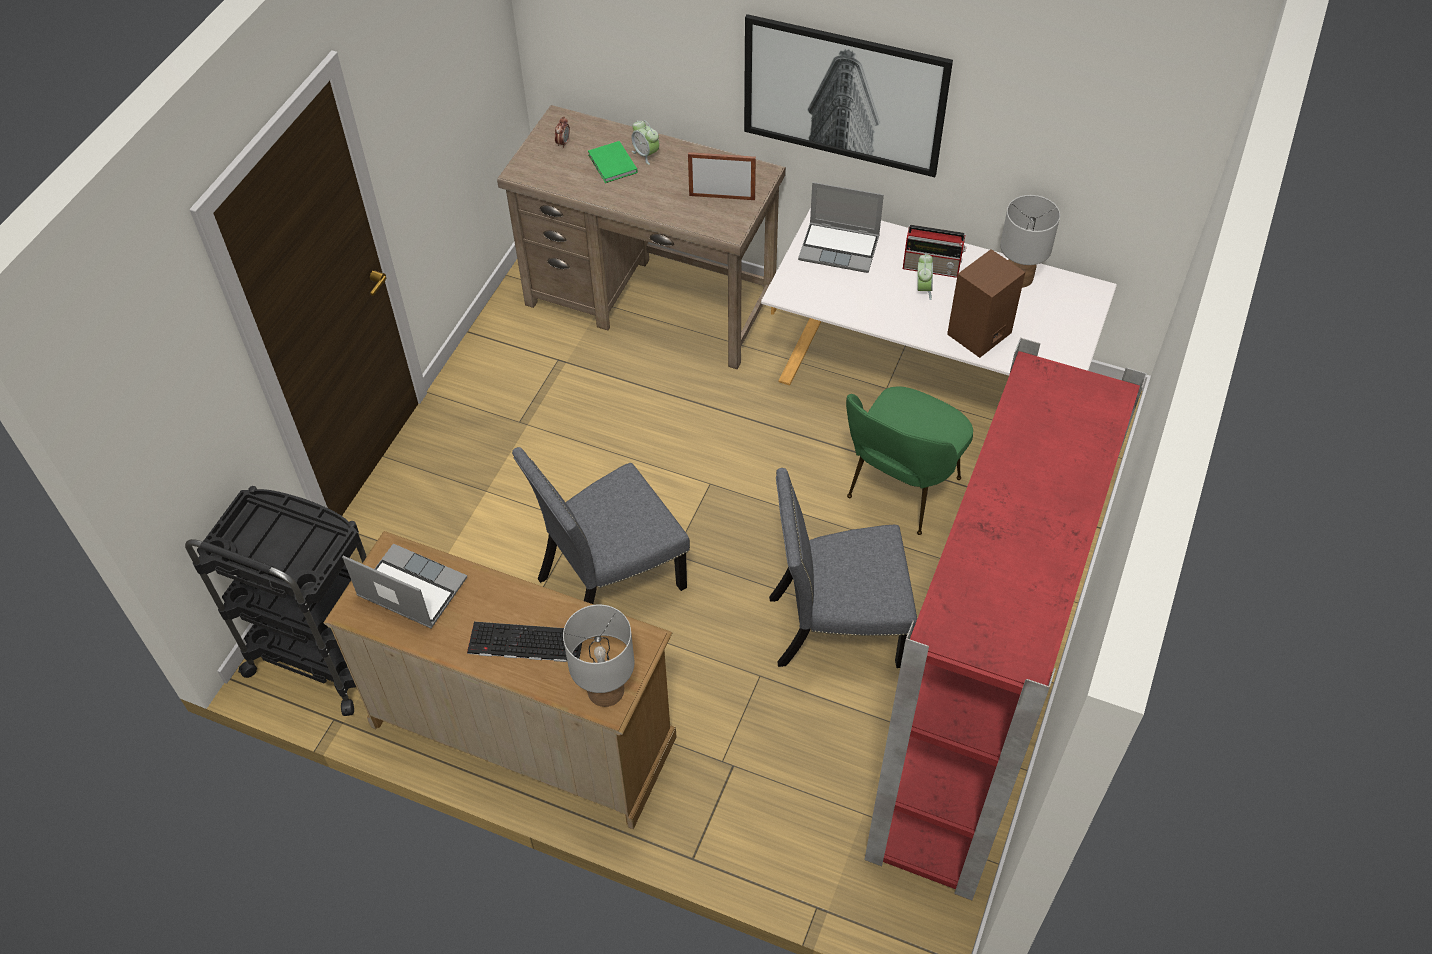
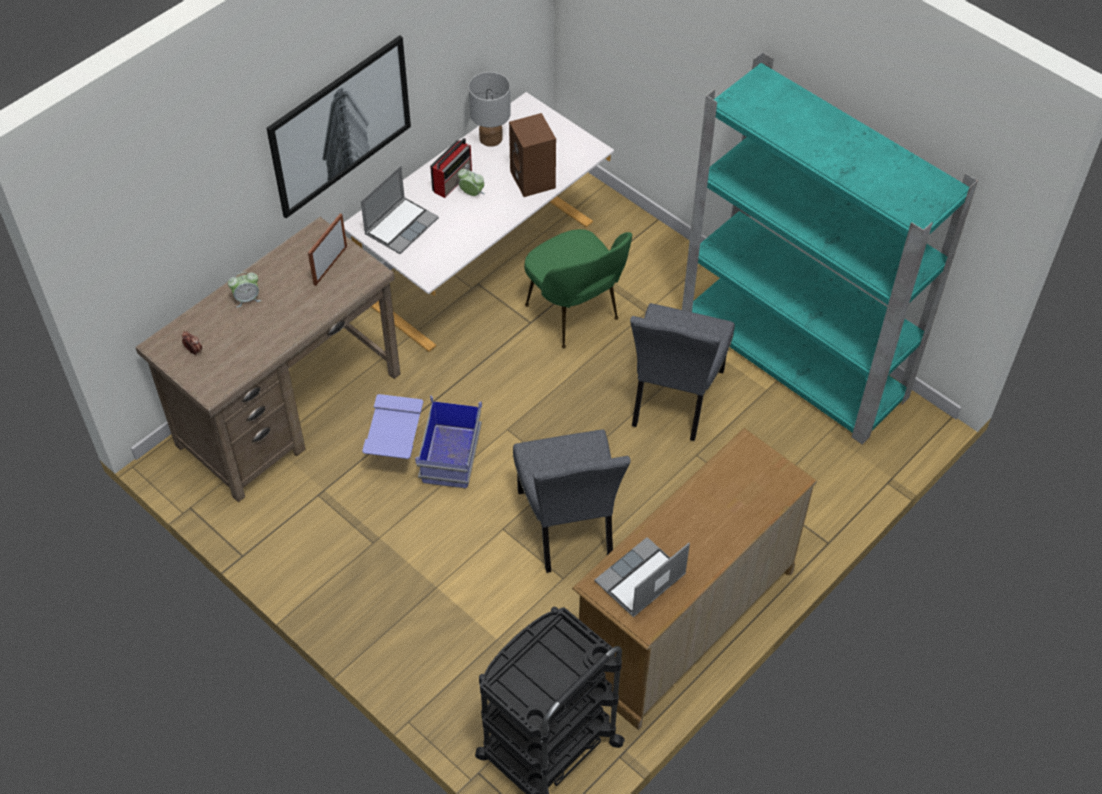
camera: 70 degrees left, 0 degrees up
keyboard [467,622,582,662] -> none
grey table lamp [563,605,634,707] -> none
green book [588,141,637,183] -> none
red bookcase [864,338,1147,900] -> turquoise bookcase [682,52,978,444]
none -> blue storage box [362,394,482,488]

